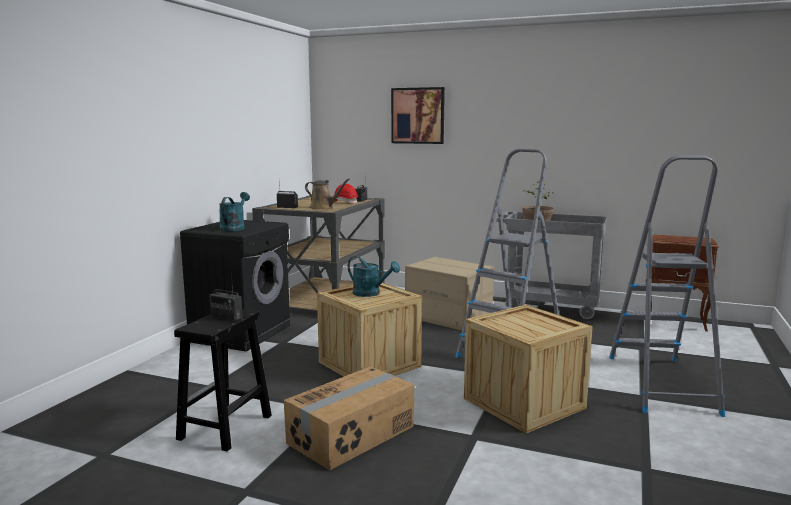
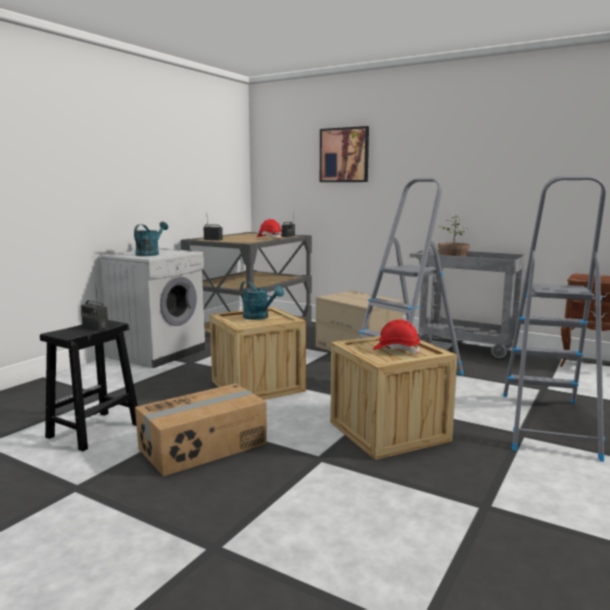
camera: 10 degrees right, 0 degrees up
black washing machine [180,220,290,352] -> white washing machine [101,248,205,368]
brown watering can [305,179,350,210] -> none
none -> red hard hat [373,319,420,353]

